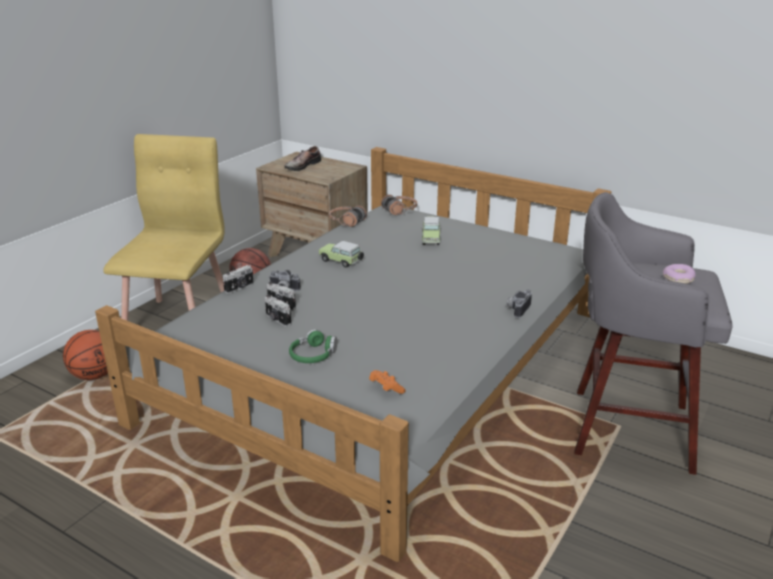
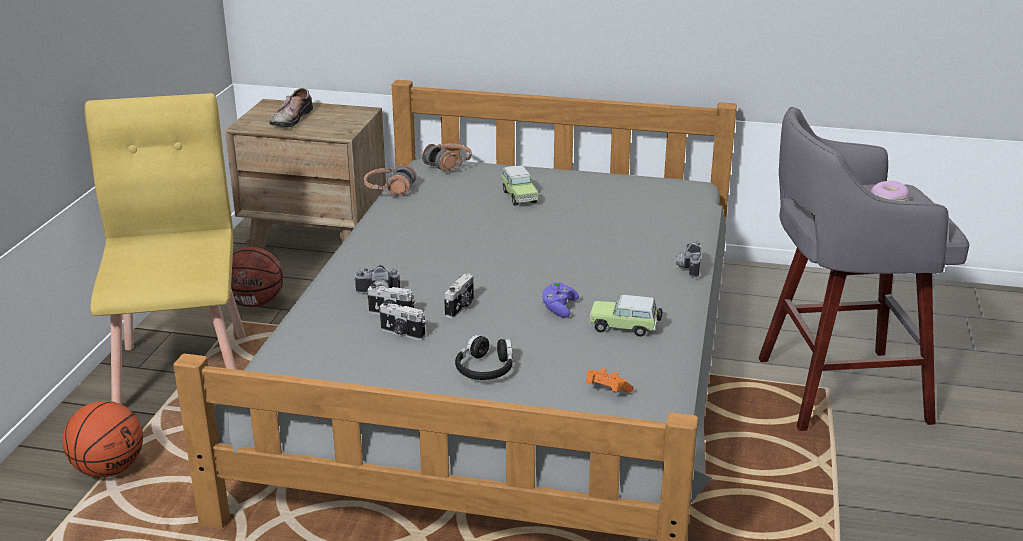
camera: 20 degrees left, 0 degrees up
camera [223,265,254,294] -> camera moved to [444,274,474,319]
green headphones [289,329,337,363] -> black headphones [455,334,512,380]
toy car [319,241,364,268] -> toy car moved to [589,295,662,337]
none -> purple game controller [541,282,579,318]

